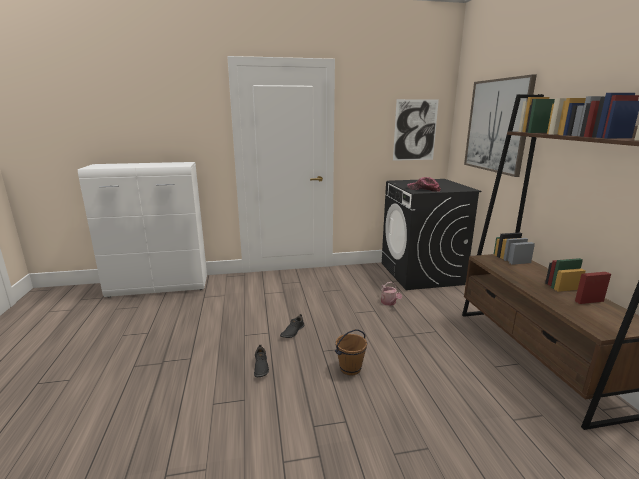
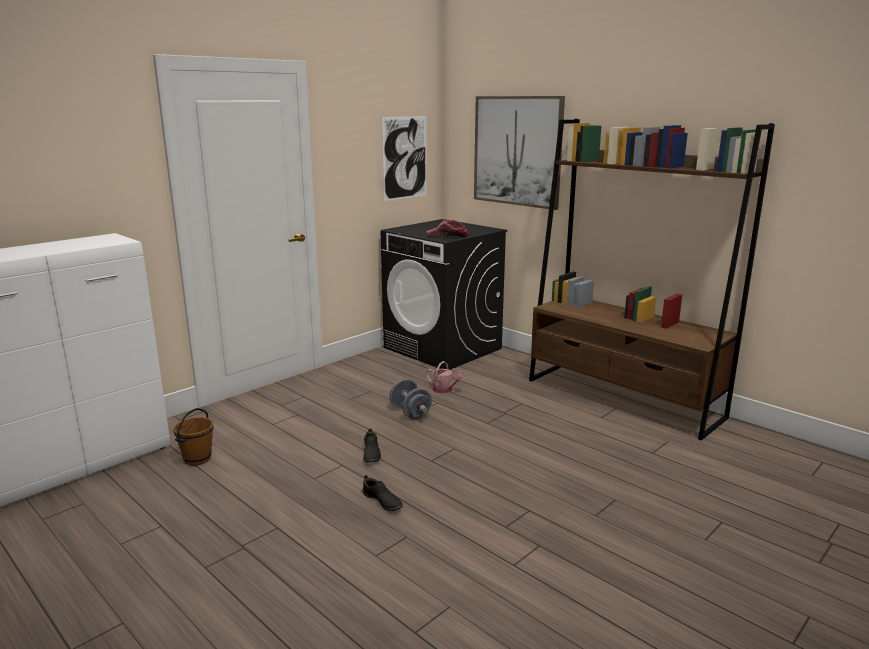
camera: 35 degrees left, 0 degrees up
brown bucket [335,329,367,376] -> brown bucket moved to [173,408,214,466]
none -> grey dumbbell [389,379,432,419]

